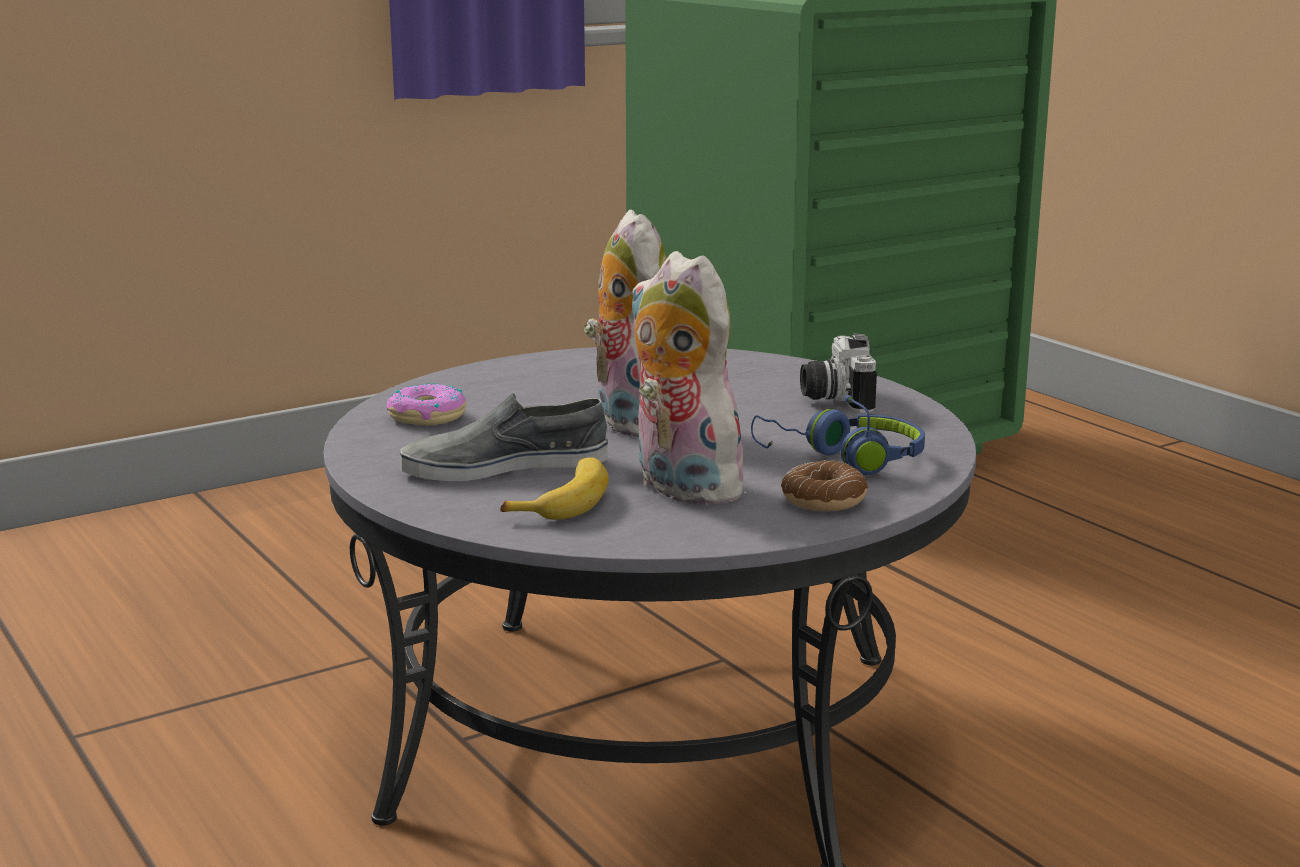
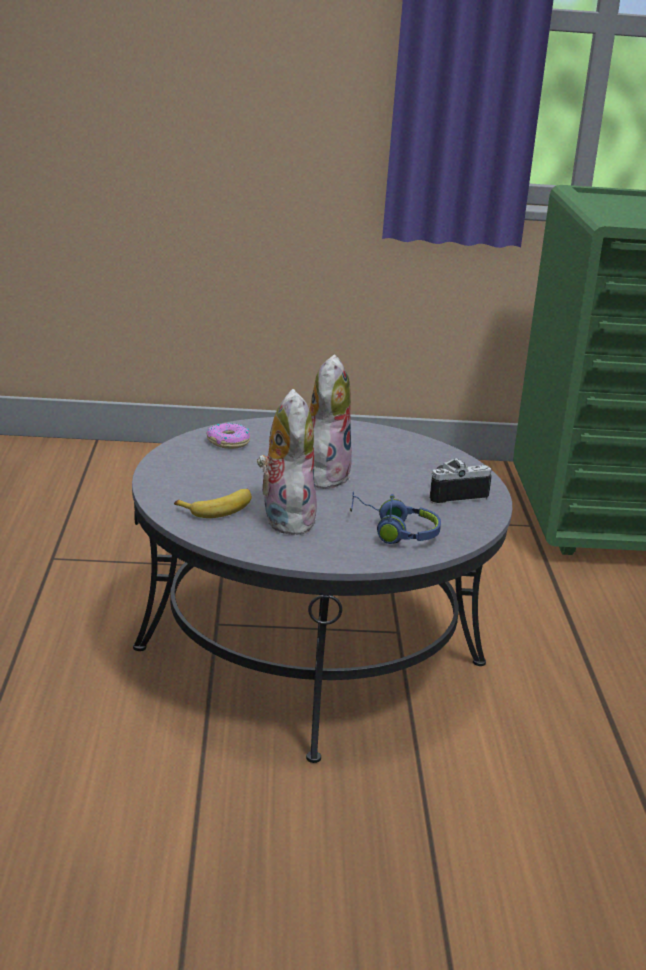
camera: 30 degrees right, 5 degrees up
grey shoe [400,393,608,481] -> none
donut [781,460,868,511] -> none
camera [800,334,877,413] -> camera turned 45 degrees clockwise [430,458,492,504]

